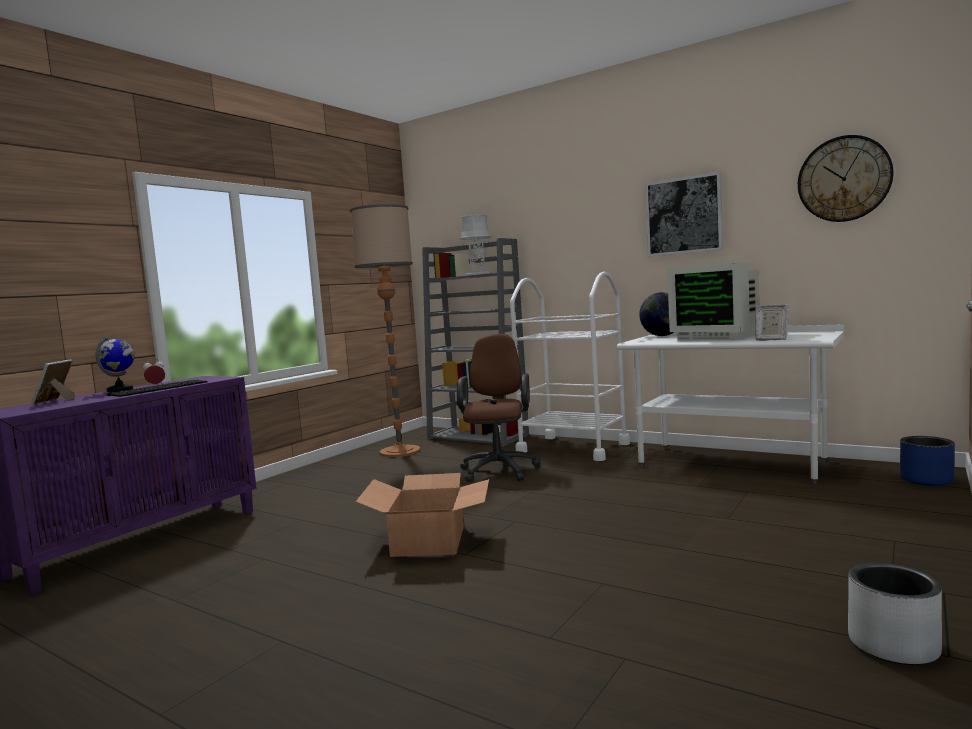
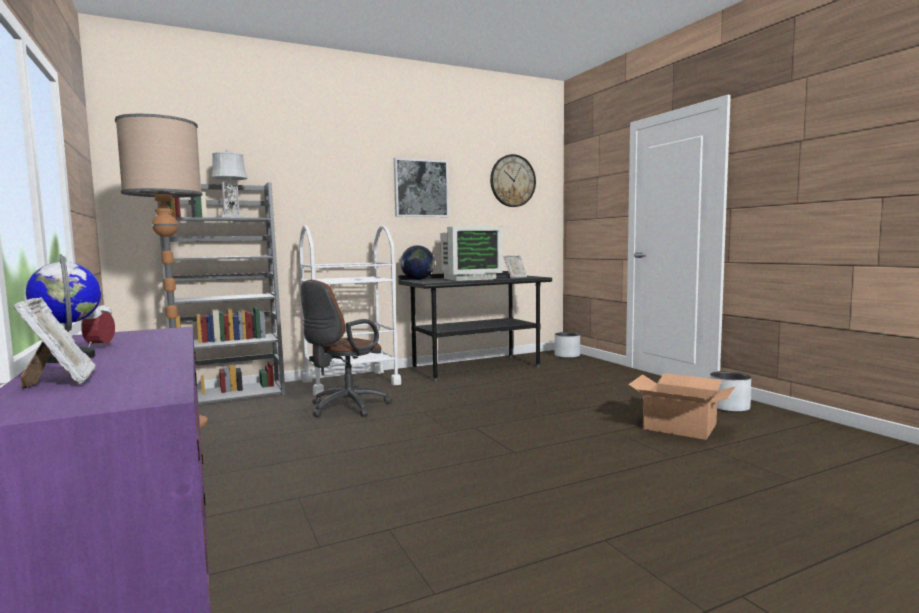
camera: 60 degrees left, 0 degrees up
picture frame [31,360,75,404] -> picture frame turned 150 degrees counterclockwise [14,297,96,389]
keyboard [107,380,207,397] -> none
cardboard box [356,473,489,557] -> cardboard box moved to [628,373,736,440]
brown office chair [457,334,540,482] -> brown office chair turned 90 degrees counterclockwise [301,280,392,417]
white desk [617,324,844,484] -> black desk [398,271,552,381]
blue planter [900,436,955,486] -> grey planter [554,332,580,358]

